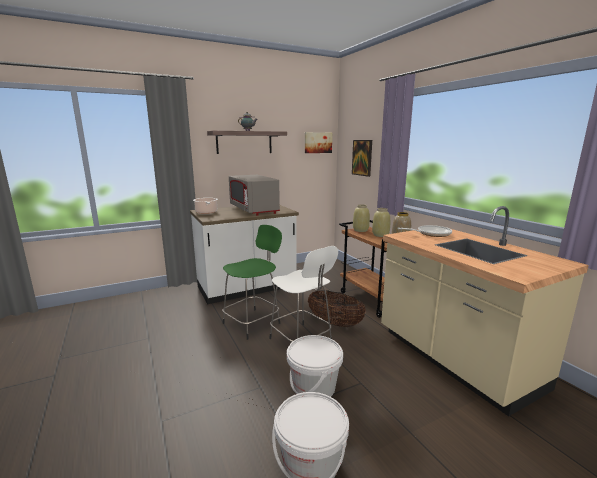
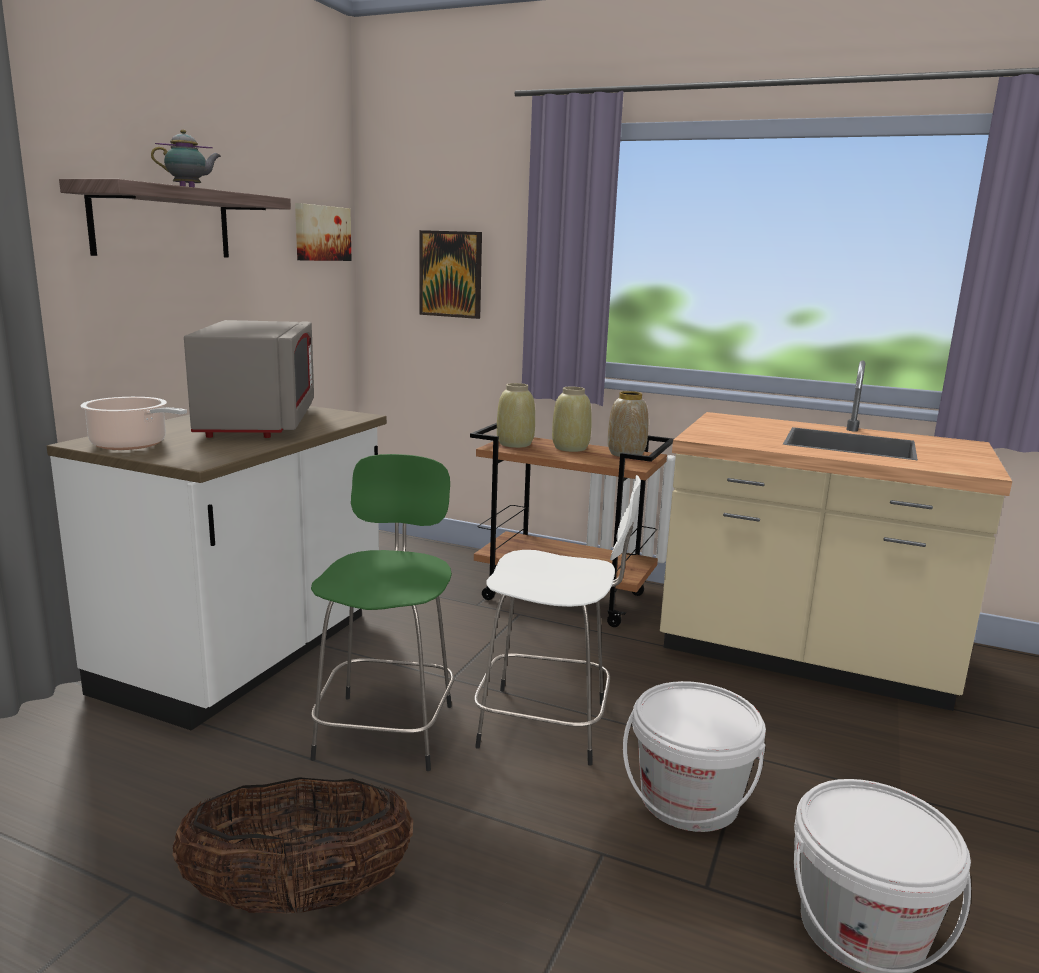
camera: 40 degrees left, 0 degrees up
grey microwave [229,175,280,216] -> grey microwave turned 120 degrees counterclockwise [184,320,314,438]
basket [308,290,366,327] -> basket moved to [173,777,413,914]
frying pan [398,225,452,237] -> none

